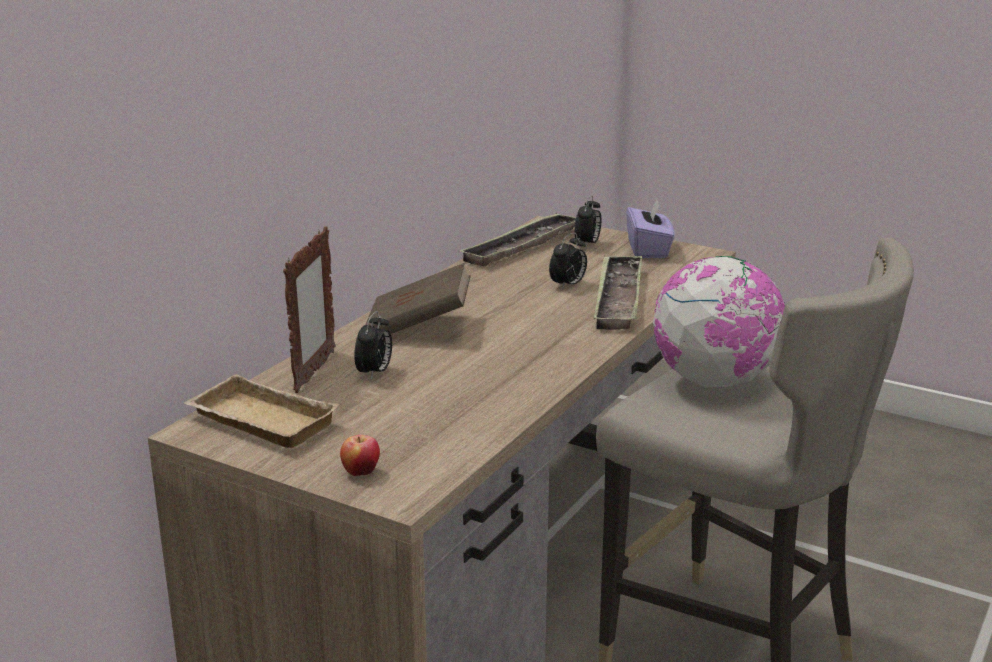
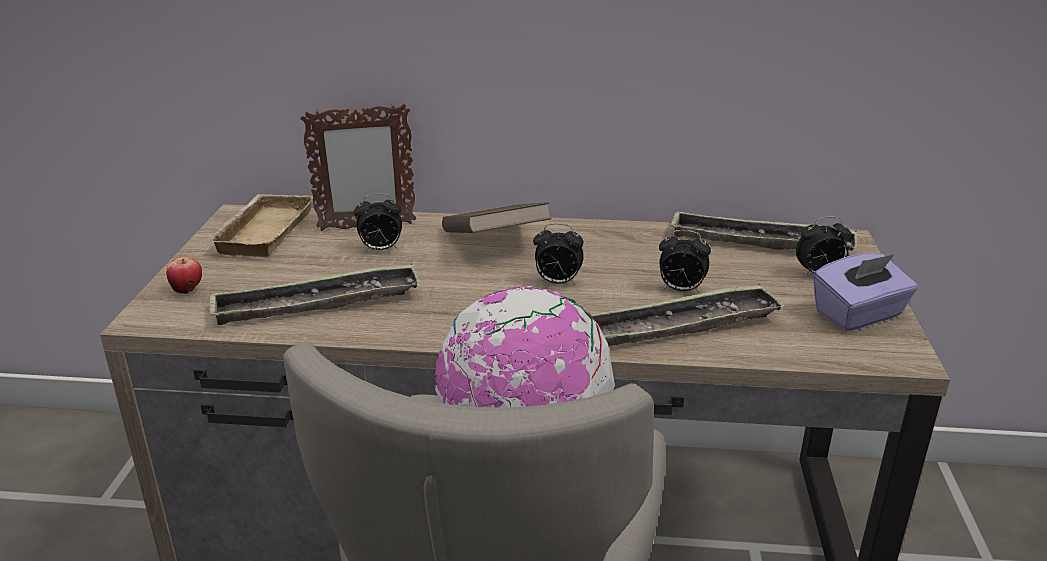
camera: 65 degrees right, 5 degrees up
none -> tray [209,263,421,325]
none -> alarm clock [533,223,584,284]

